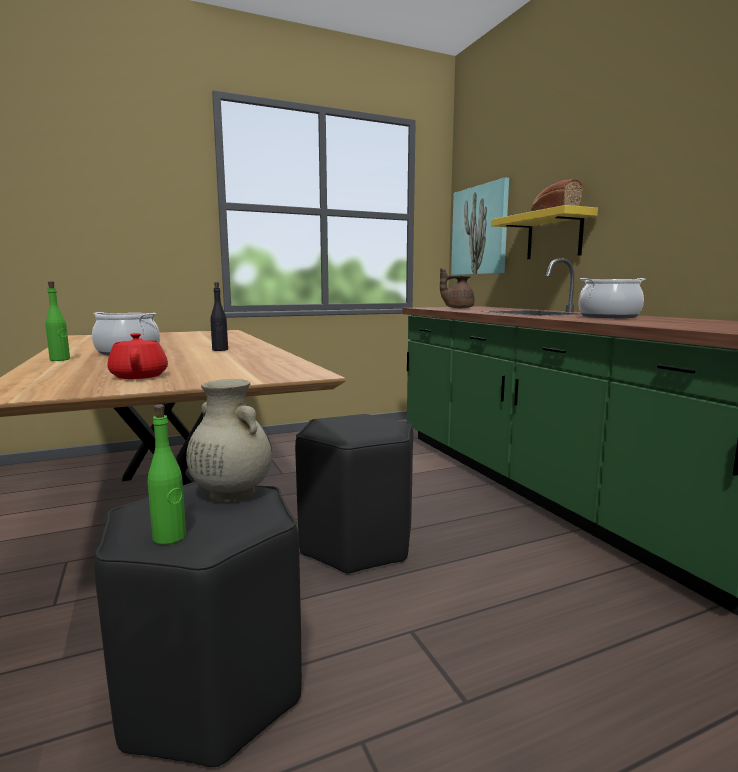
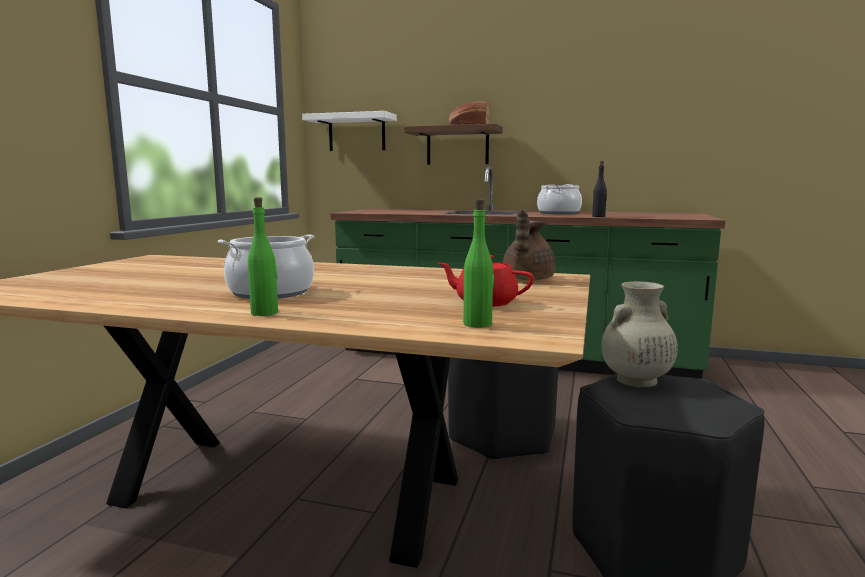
camera: 50 degrees left, 0 degrees up
green bottle [148,404,186,545] -> green bottle moved to [463,199,494,328]
black bottle [211,282,228,351] -> black bottle moved to [592,161,607,217]
brown teapot [440,268,475,308] -> brown teapot moved to [503,210,555,280]
picture [451,178,509,275] -> white shelf [302,111,397,151]
yellow shelf [491,205,598,259] -> brown shelf [404,124,503,165]

